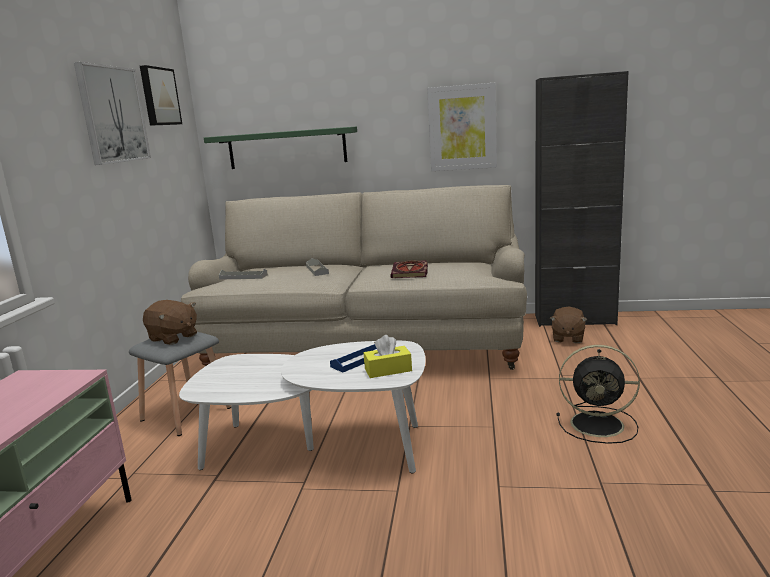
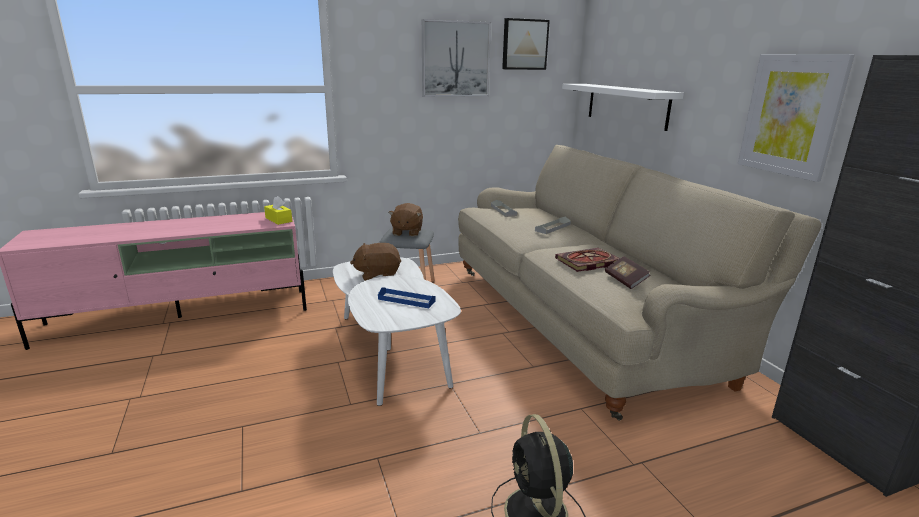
camera: 60 degrees right, 5 degrees up
green shelf [204,126,357,169] -> white shelf [562,84,684,131]
yellow tissue box [364,335,412,378] -> yellow tissue box moved to [264,196,292,225]
brown plush toy [550,306,587,343] -> brown plush toy moved to [350,243,401,281]
none -> book [605,256,650,289]

